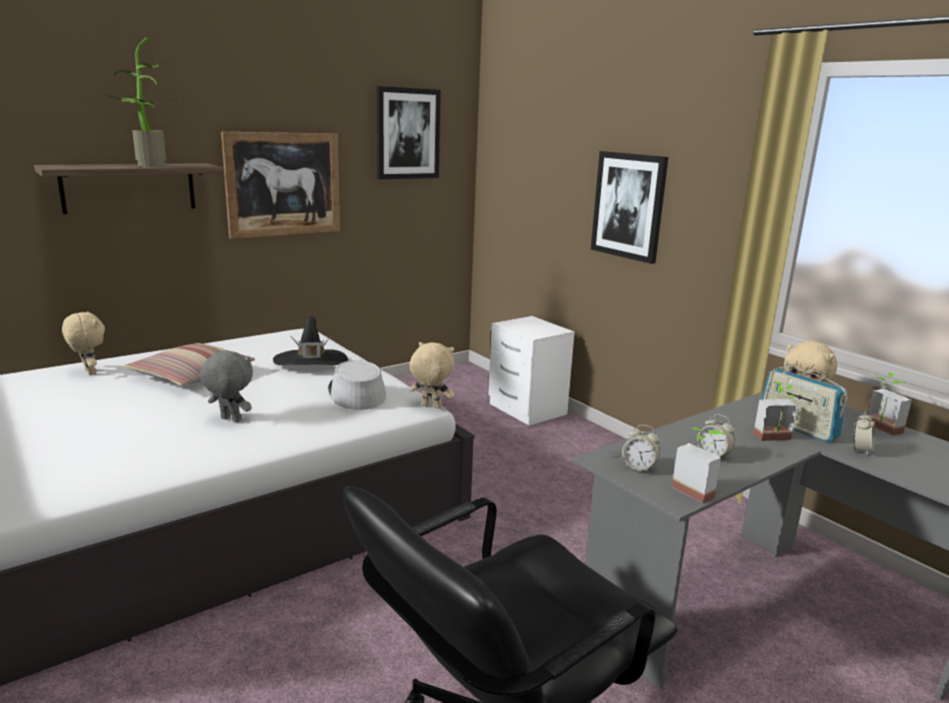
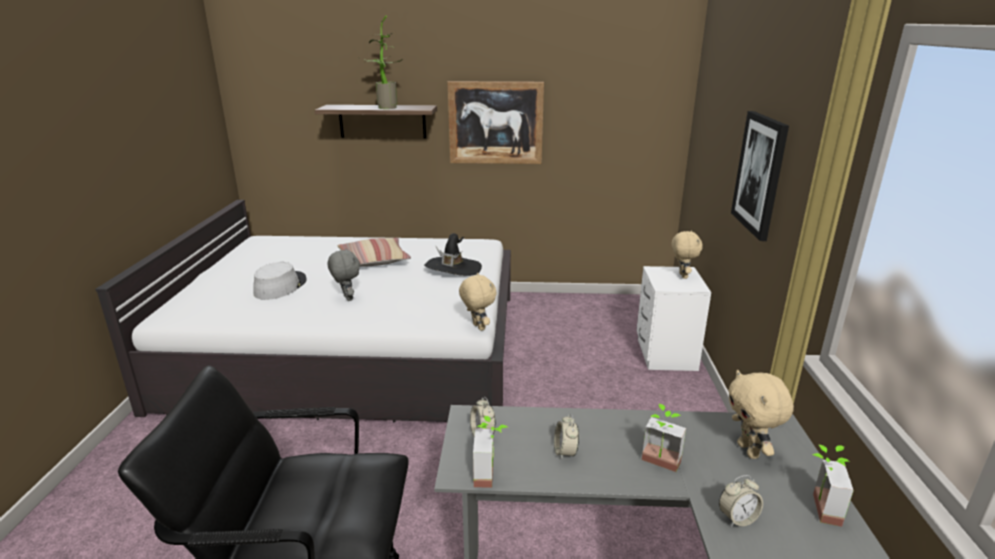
camera: 40 degrees right, 5 degrees up
beige plush toy [62,311,105,375] -> beige plush toy moved to [672,230,703,279]
grey hat [328,360,386,410] -> grey hat moved to [253,262,306,300]
picture [376,86,441,179] -> none
radio [761,360,847,442] -> none

